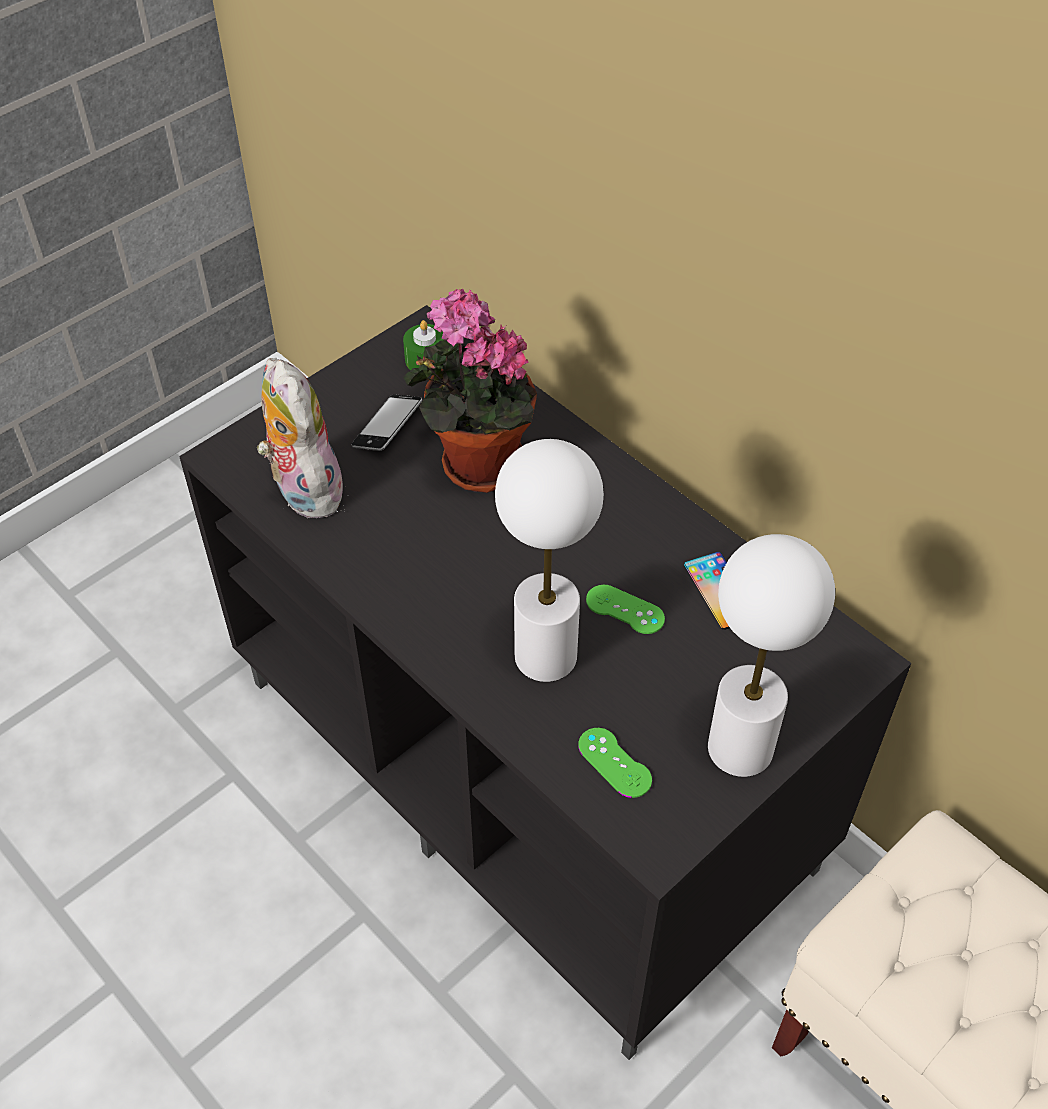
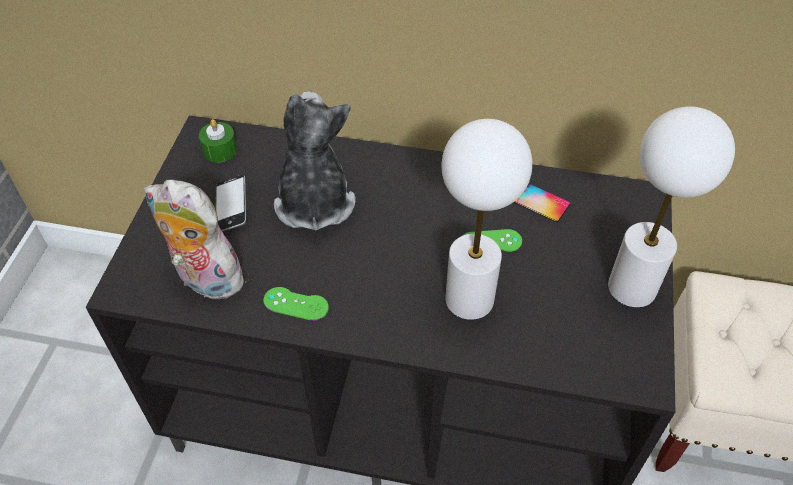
camera: 35 degrees left, 0 degrees up
potted plant [403,289,537,493] -> plush toy [274,91,356,231]
green game controller [578,728,652,798] -> green game controller moved to [263,287,329,321]

